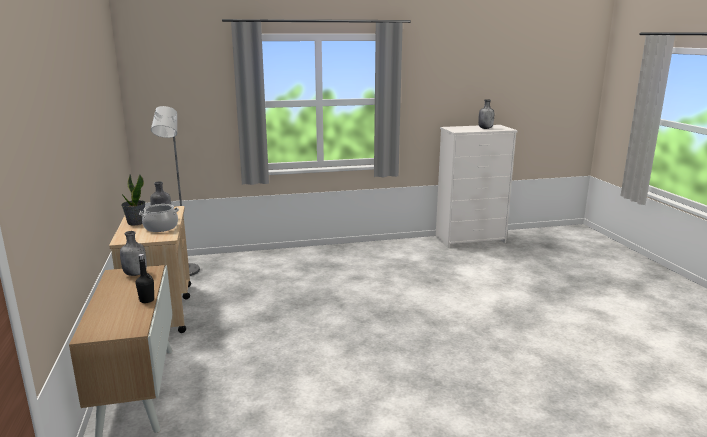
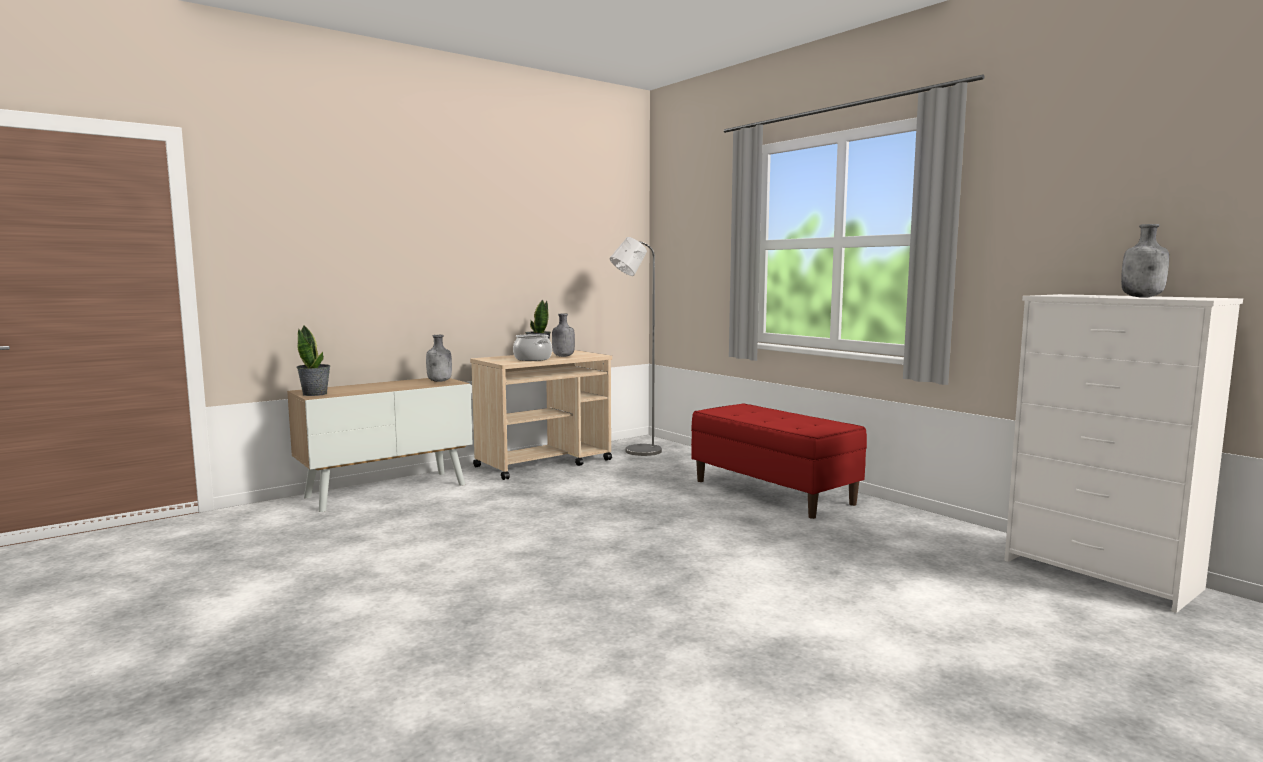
camera: 65 degrees right, 10 degrees down
black bottle [136,254,154,303] -> none
none -> potted plant [296,325,331,396]
none -> red bench [691,404,867,519]

